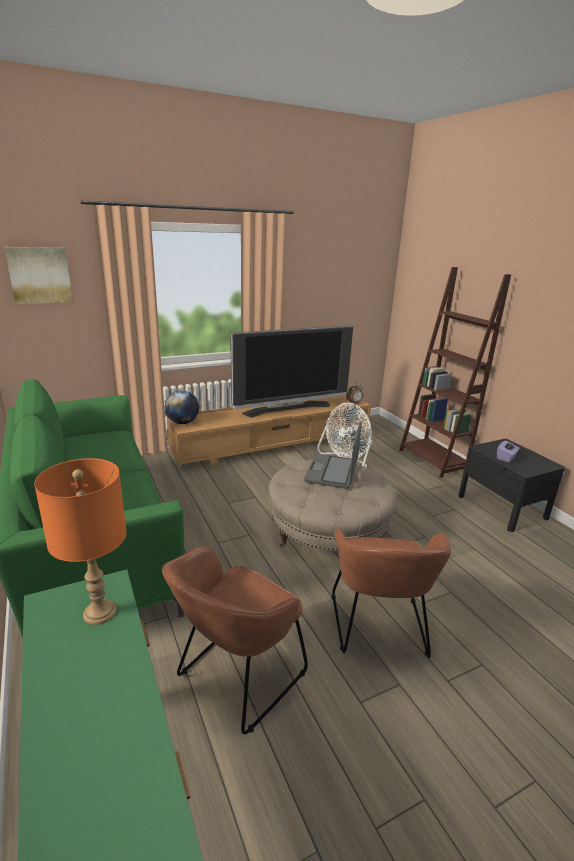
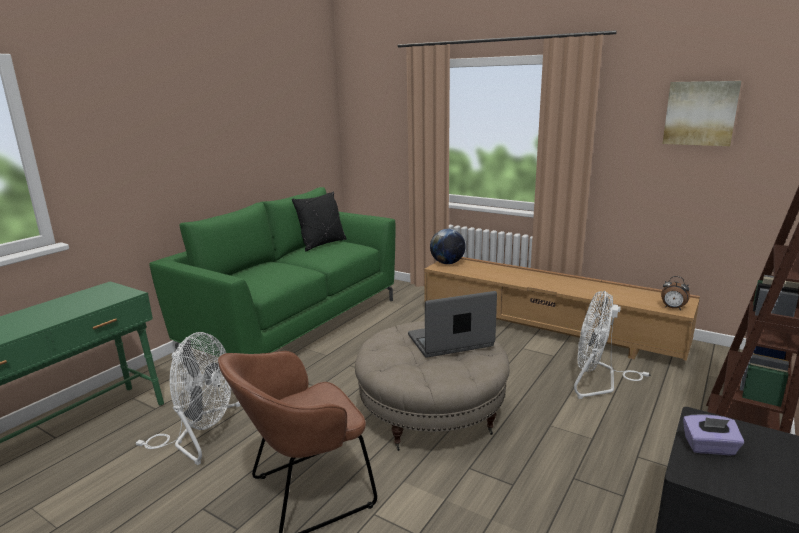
camera: 60 degrees right, 5 degrees down
picture [5,247,73,304] -> picture moved to [663,81,741,146]
orange table lamp [34,458,127,625] -> none
brown armchair [162,545,308,734] -> white fan [135,332,240,465]
television [230,326,353,418] -> none
none -> black pillow [292,192,347,251]

